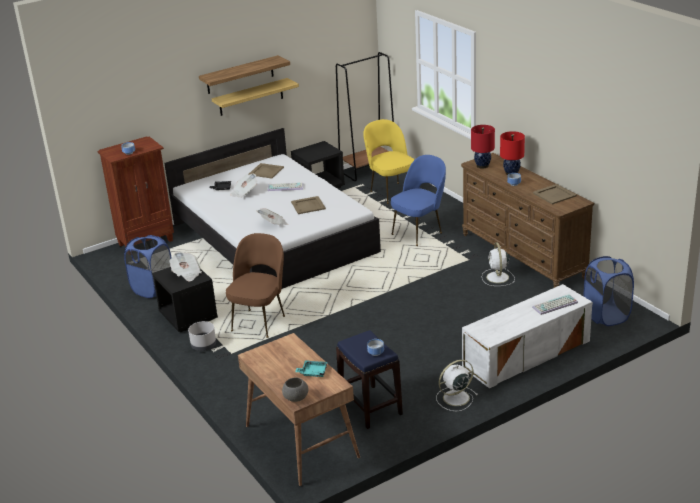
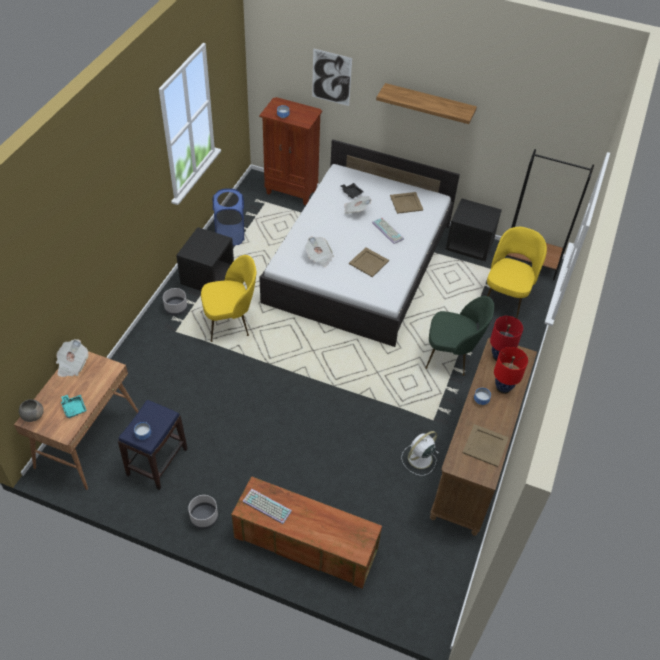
camera: 50 degrees right, 20 degrees up
newspaper [169,252,202,282] -> newspaper moved to [56,339,88,377]
shelf [212,78,299,116] -> none
brown chair [226,233,285,338] -> yellow chair [201,255,257,342]
blue chair [391,155,446,246] -> green chair [425,296,494,376]
white fan [436,360,478,411] -> grey planter [188,495,218,529]
white bench [462,284,593,388] -> brown bench [231,476,382,589]
keyboard [532,294,578,315] -> keyboard moved to [243,489,292,524]
blue laundry basket [583,256,634,326] -> none
none -> picture [312,48,352,106]

